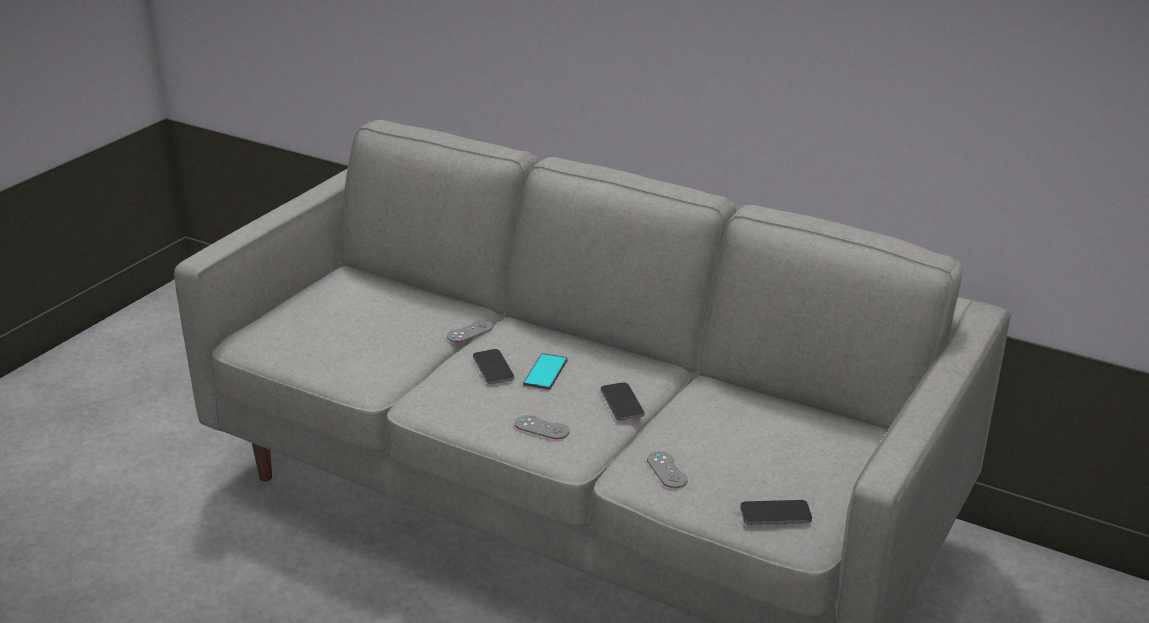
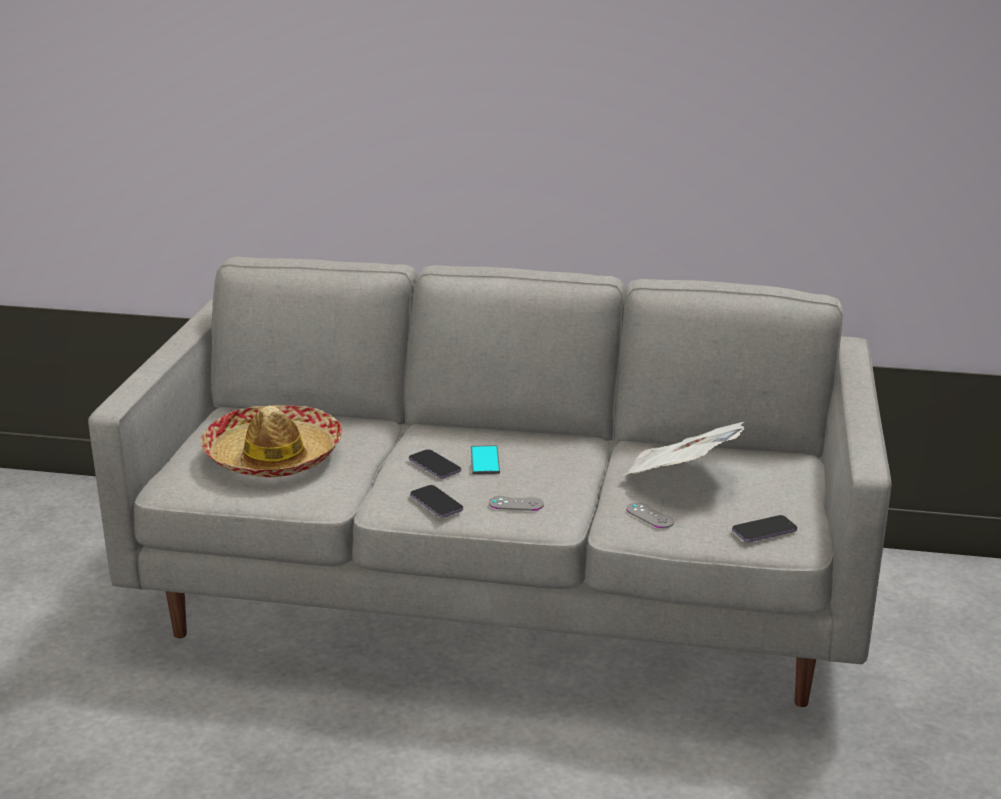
camera: 20 degrees left, 5 degrees down
grey game controller [447,320,493,342] -> none
phone [601,382,644,420] -> phone moved to [410,485,463,518]
none -> hat [201,405,343,477]
none -> newspaper [622,422,744,476]

